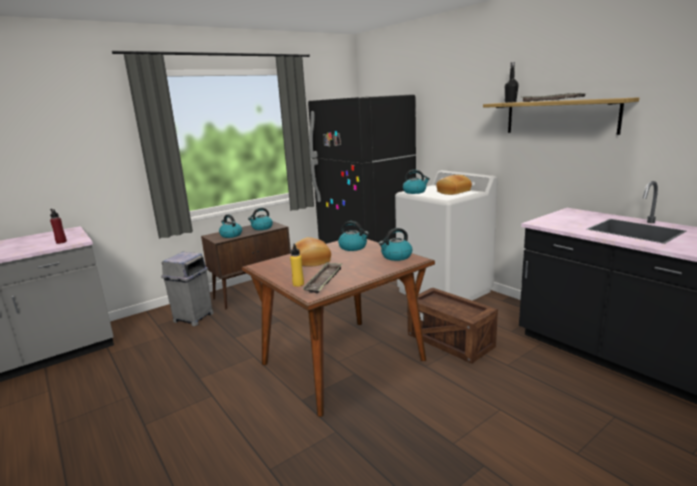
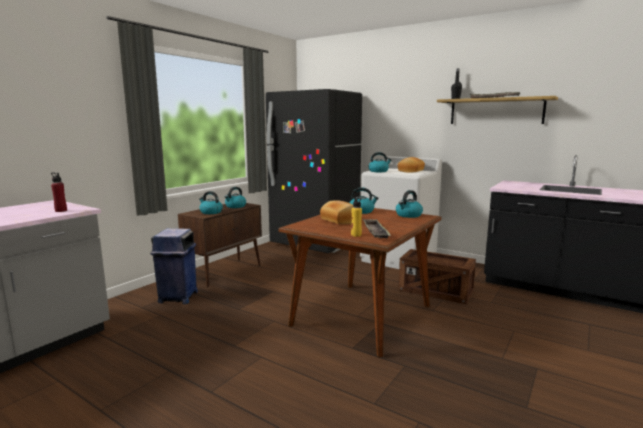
camera: 20 degrees left, 5 degrees down
grey trash can [161,252,214,326] -> blue trash can [150,228,198,304]

